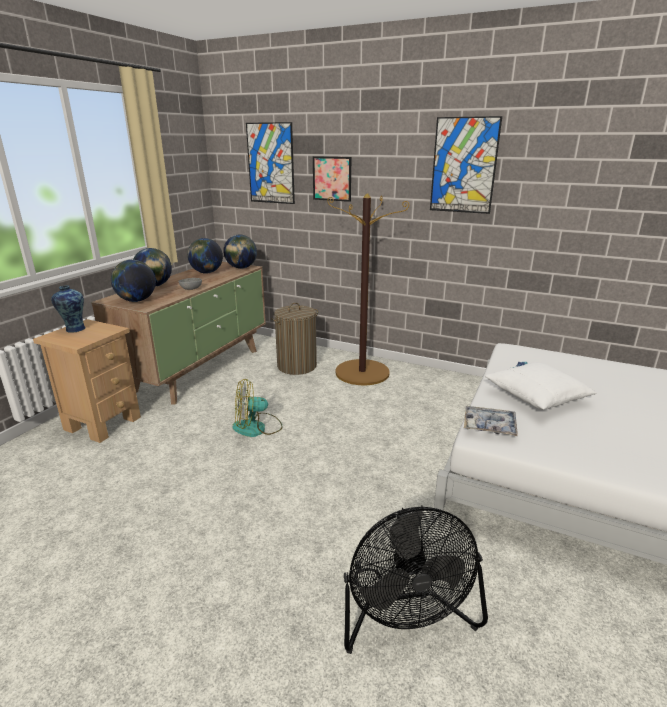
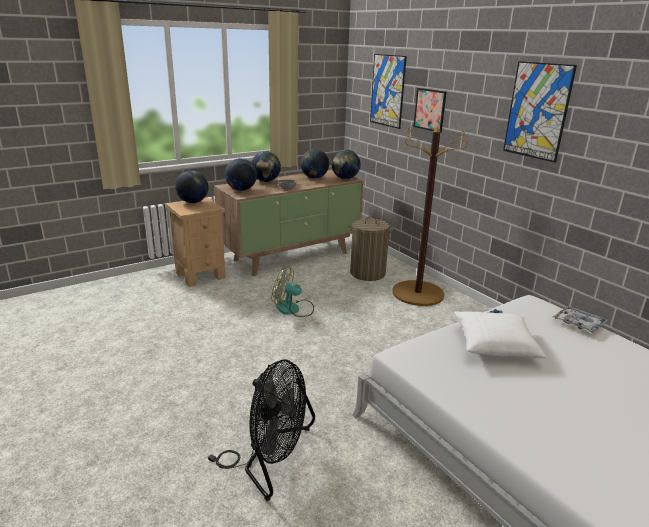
camera: 30 degrees right, 0 degrees up
vase [51,285,85,333] -> globe [175,170,209,203]
black fan [344,505,488,654] -> black fan turned 90 degrees counterclockwise [208,359,315,501]
tray [464,406,518,436] -> tray moved to [553,306,608,333]

